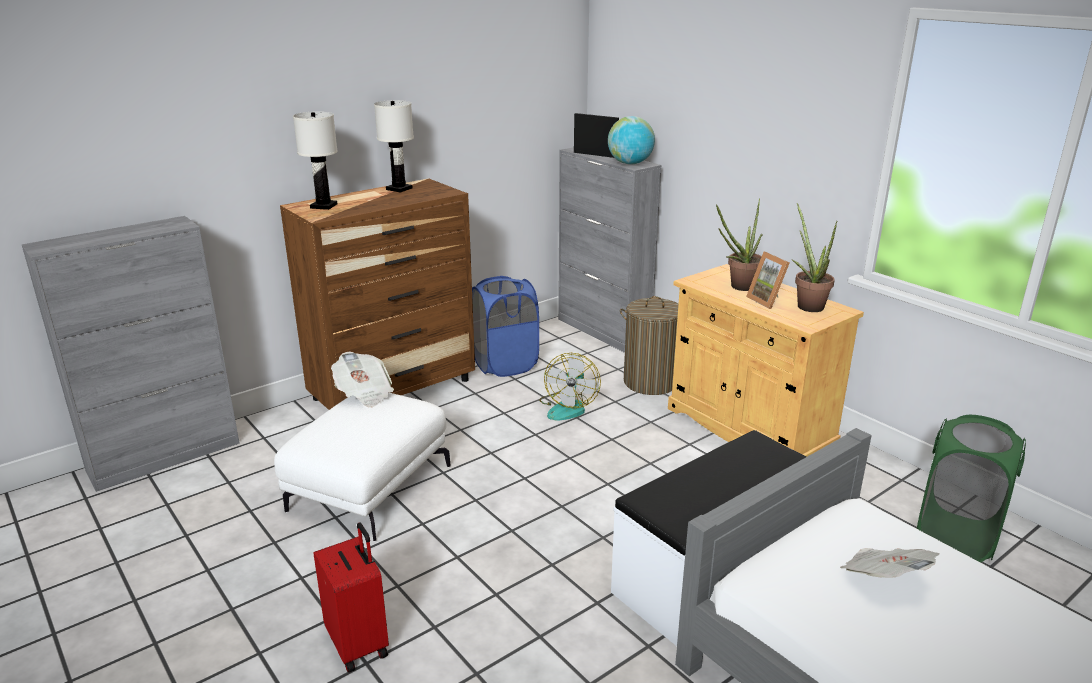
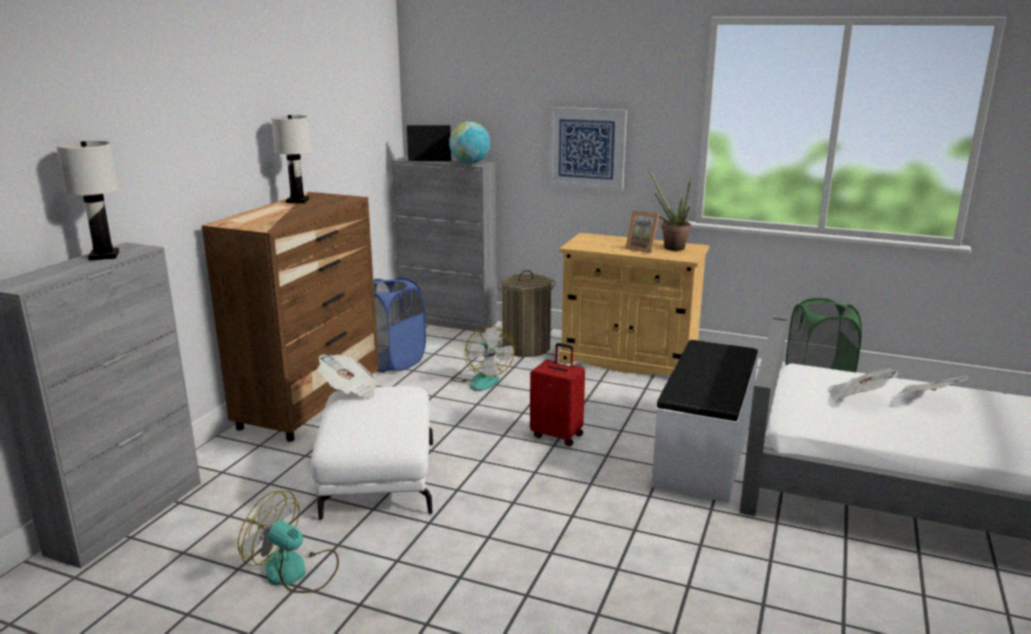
camera: 30 degrees left, 5 degrees down
white table lamp [293,111,338,210] -> white table lamp moved to [56,141,119,261]
red suitcase [314,523,389,672] -> red suitcase moved to [530,343,585,446]
potted plant [716,198,763,291] -> none
none -> fan [238,490,339,593]
none -> picture [548,107,627,191]
none -> newspaper [898,375,968,394]

